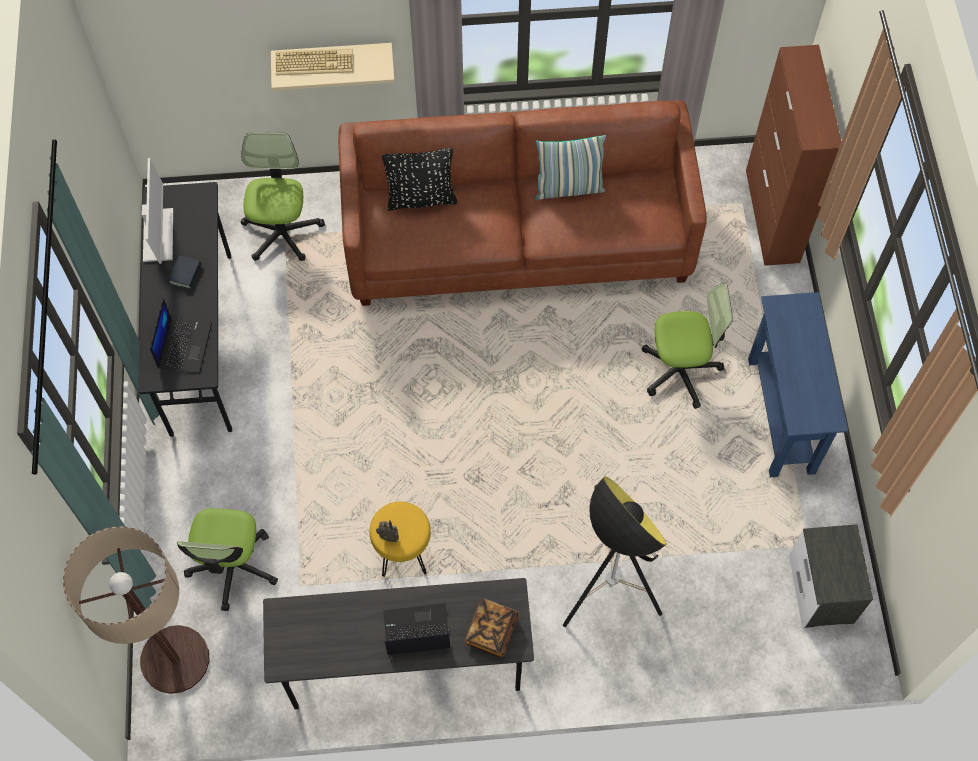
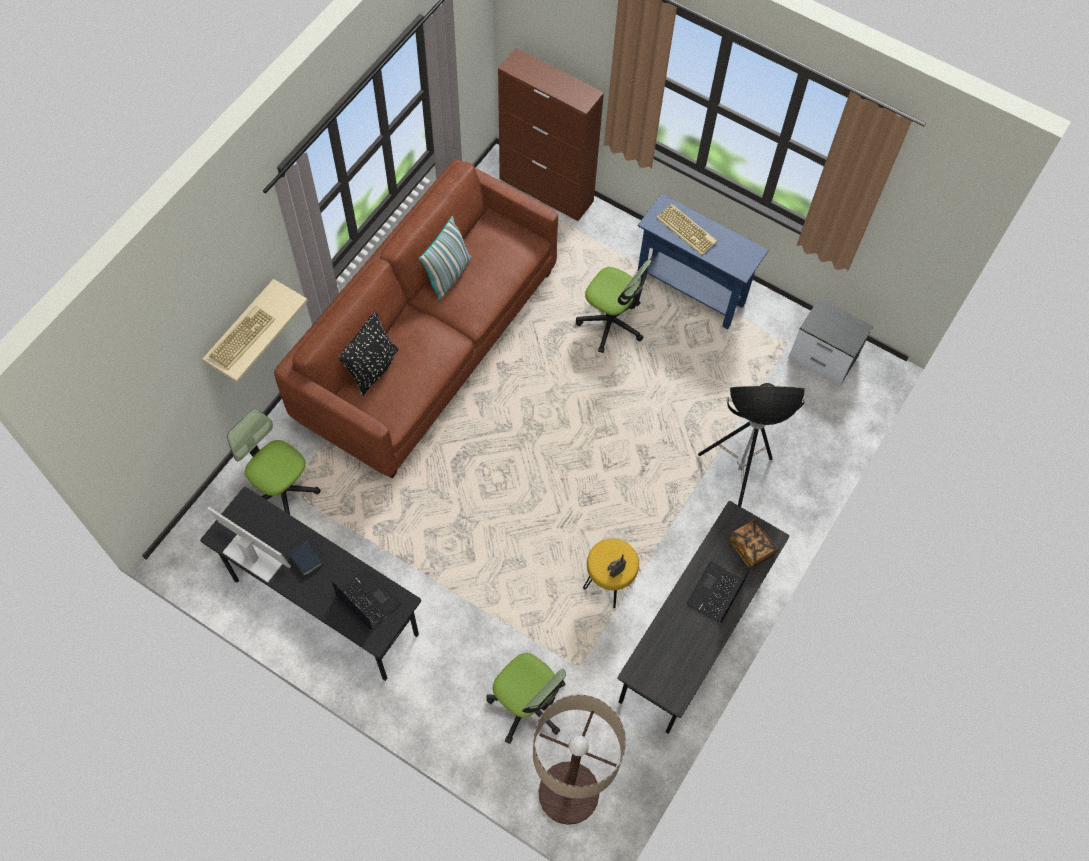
camera: 55 degrees left, 0 degrees up
office chair [642,283,733,409] -> office chair turned 90 degrees clockwise [576,260,651,353]
none -> keyboard [656,204,717,255]

